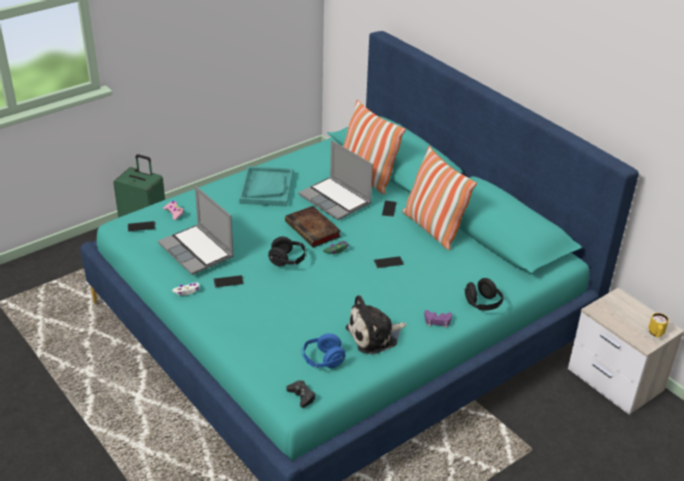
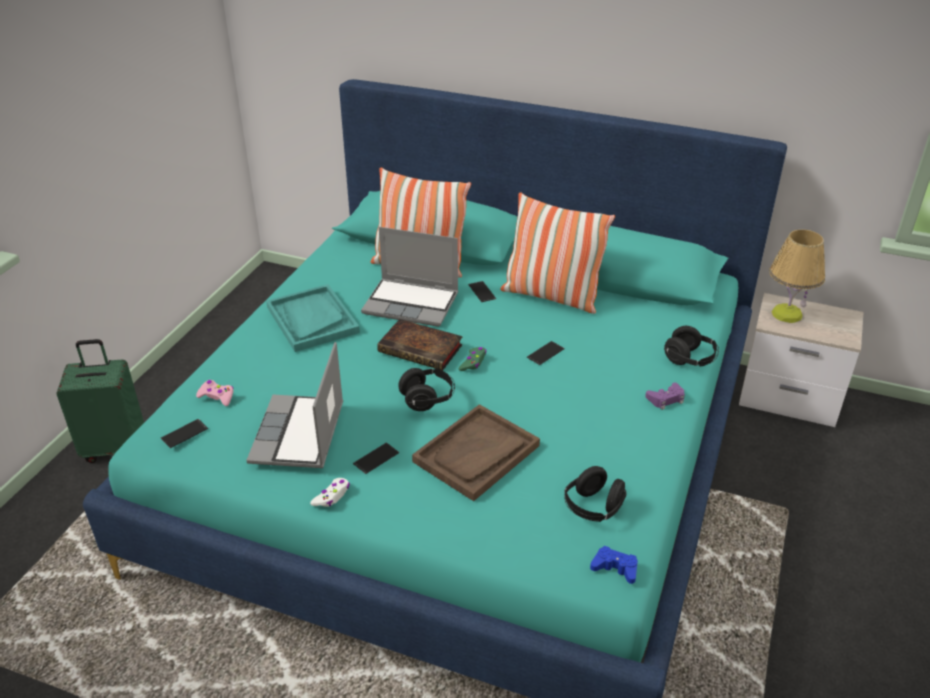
camera: 30 degrees left, 0 degrees up
laptop [158,186,234,275] -> laptop turned 75 degrees clockwise [246,342,343,468]
black game controller [286,380,315,408] -> blue game controller [590,546,638,584]
blue headphones [302,333,345,368] -> black headphones [564,466,626,522]
plush toy [345,295,406,354] -> none
yellow mug [648,313,669,337] -> none
none -> brown tray [412,404,540,501]
none -> table lamp [769,229,825,323]

